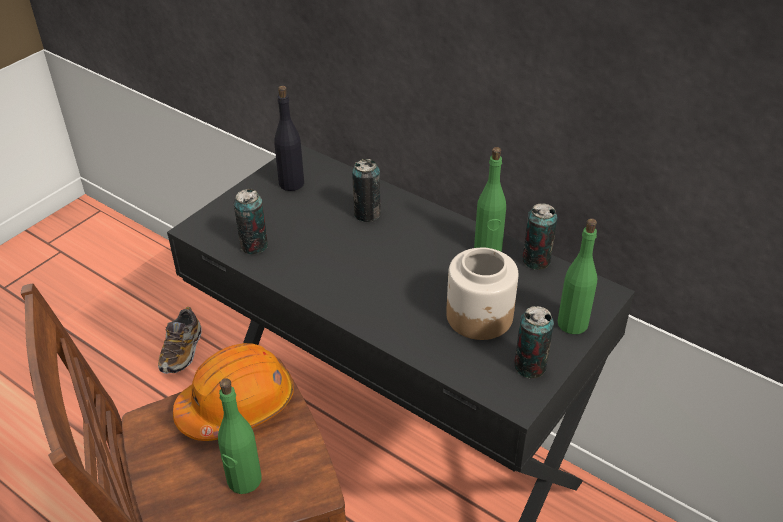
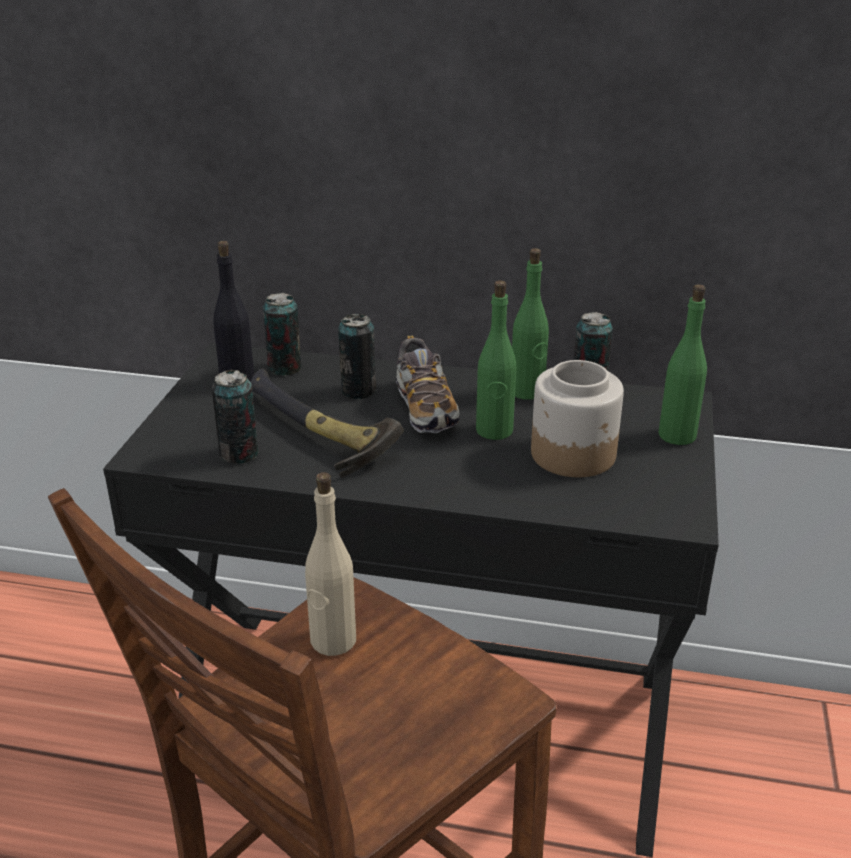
camera: 25 degrees left, 10 degrees down
shoe [158,307,202,374] -> shoe moved to [396,336,460,433]
orange hard hat [173,343,294,441] -> beige bottle [305,472,356,656]
green bottle [218,378,262,494] -> green bottle moved to [476,280,516,440]
can [514,306,554,378] -> can moved to [263,293,302,375]
none -> hammer [251,368,404,478]

